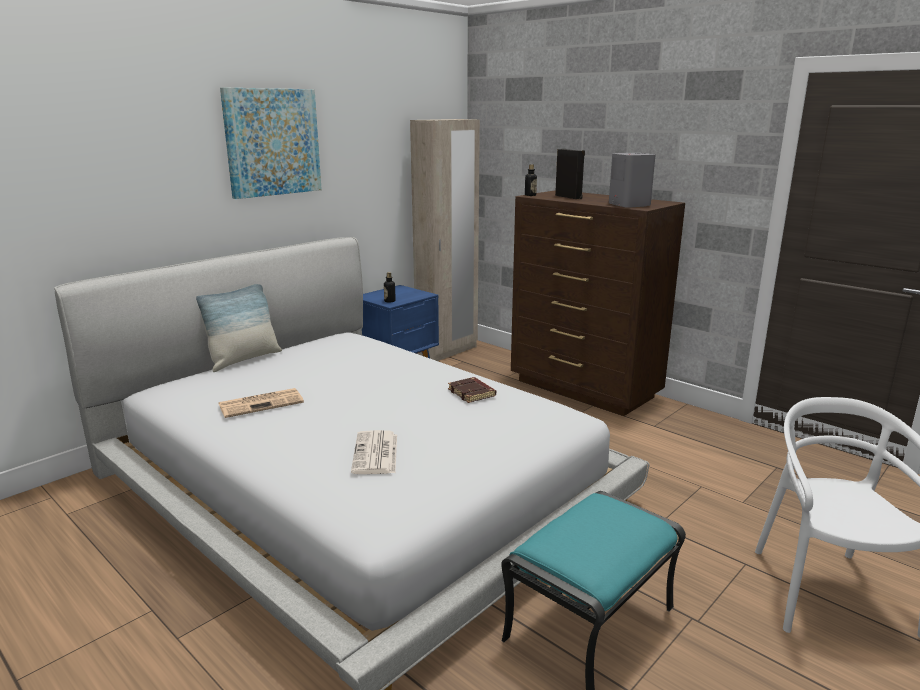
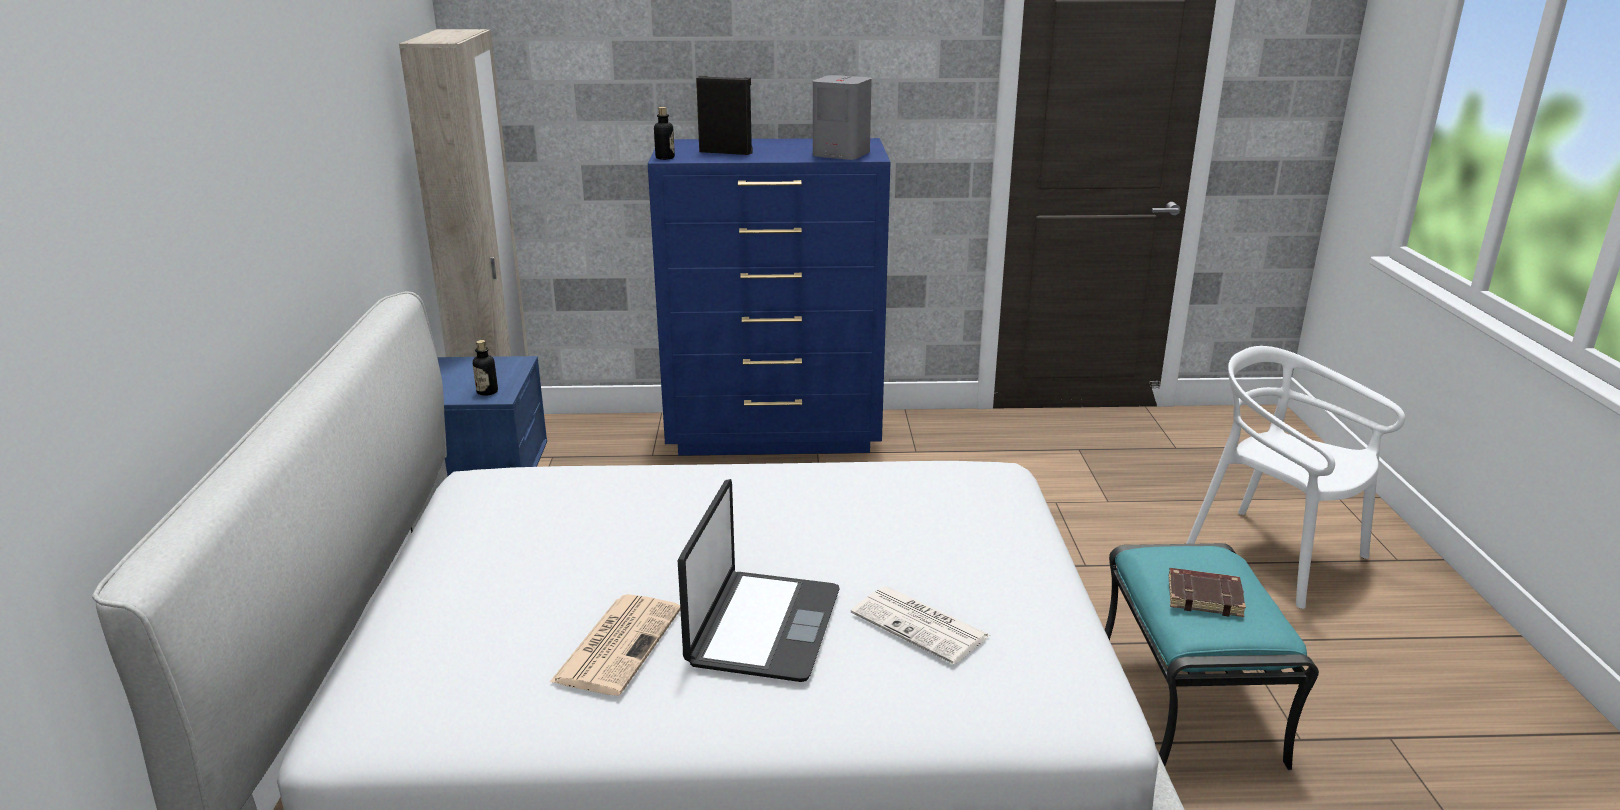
camera: 45 degrees left, 5 degrees up
pillow [196,284,282,372] -> none
picture [220,87,322,199] -> none
brown book [448,377,496,403] -> brown book moved to [1169,568,1246,617]
brown dresser [511,190,685,416] -> blue dresser [648,138,891,456]
none -> laptop [678,479,840,682]

